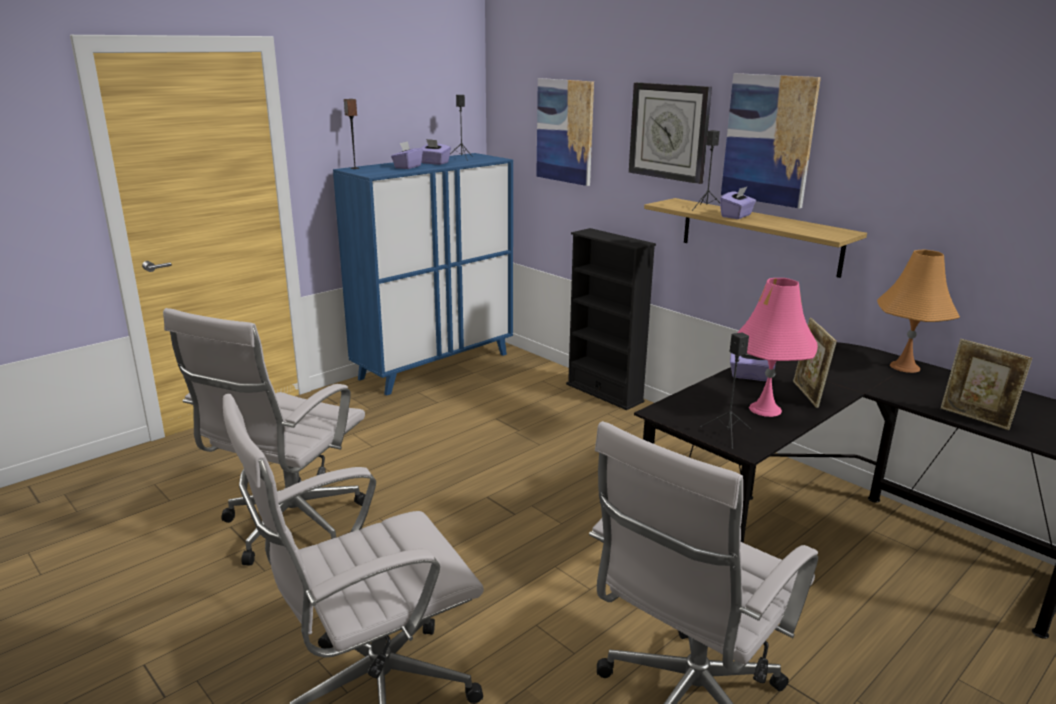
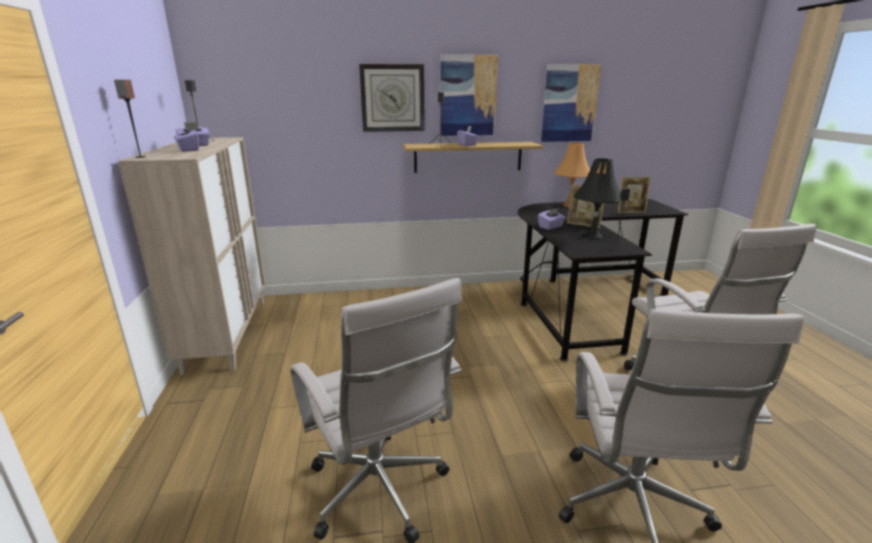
camera: 55 degrees left, 0 degrees up
blue cabinet [333,153,513,396] -> beige cabinet [118,137,266,375]
picture [536,78,594,186] -> picture moved to [541,64,602,142]
black bookcase [566,228,656,410] -> none
pink table lamp [737,278,818,417] -> black table lamp [574,158,621,239]

